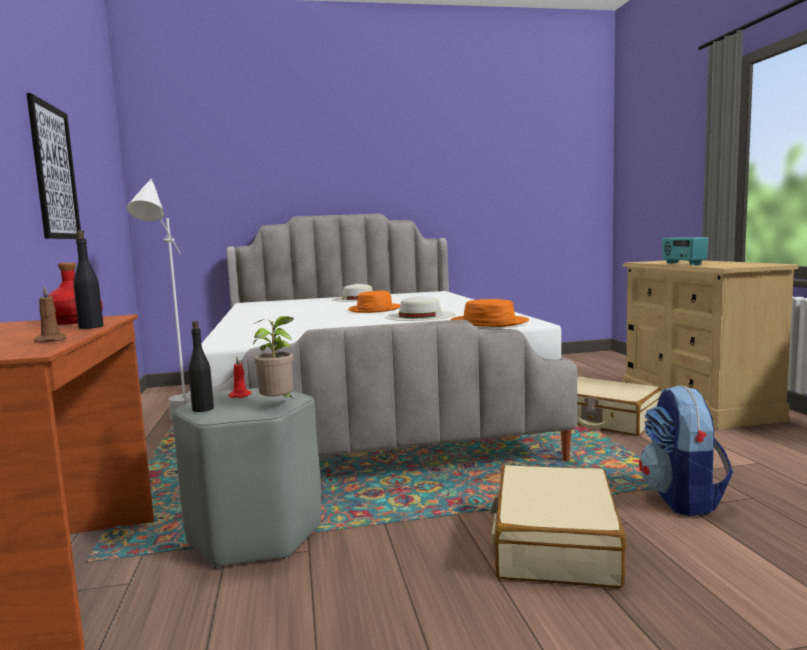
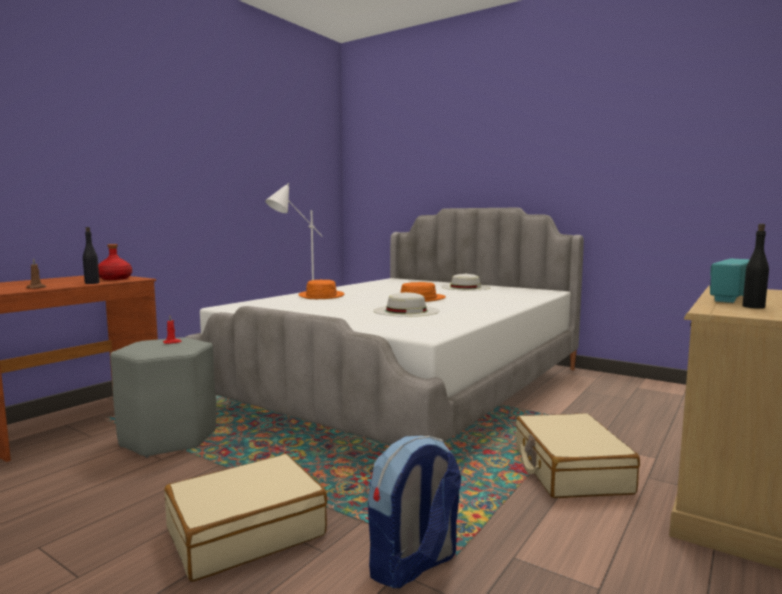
camera: 45 degrees right, 0 degrees up
picture [26,93,81,239] -> none
black bottle [189,321,214,412] -> black bottle moved to [742,224,769,309]
potted plant [253,316,294,398] -> none
orange hat [451,299,529,327] -> orange hat moved to [298,280,344,299]

